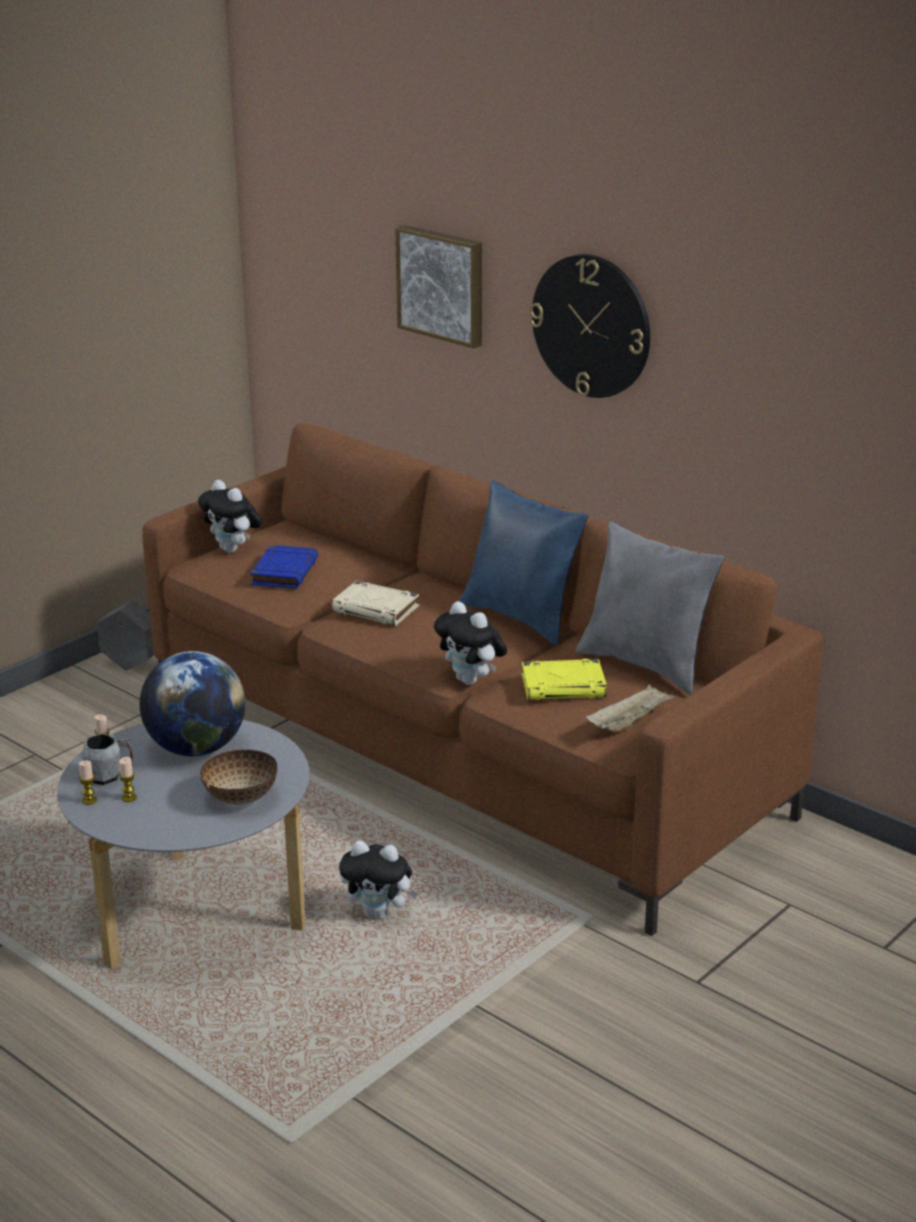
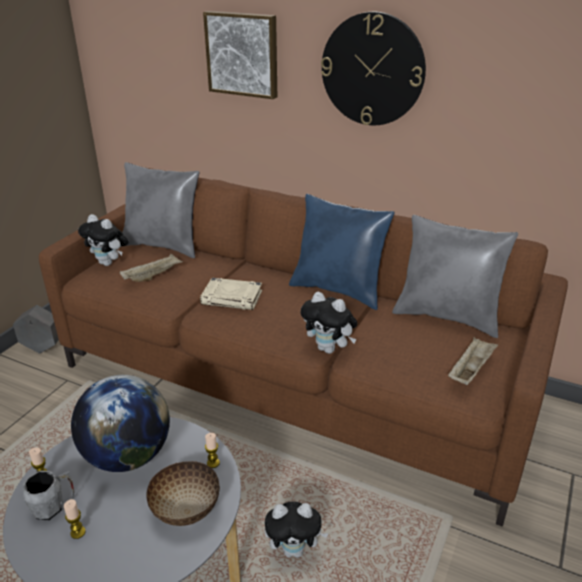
camera: 15 degrees left, 5 degrees up
candle [79,761,97,805] -> candle moved to [205,433,220,468]
blue book [250,545,318,589] -> beige tray [119,254,183,282]
yellow book [522,659,607,701] -> none
none -> grey pillow [122,162,200,258]

